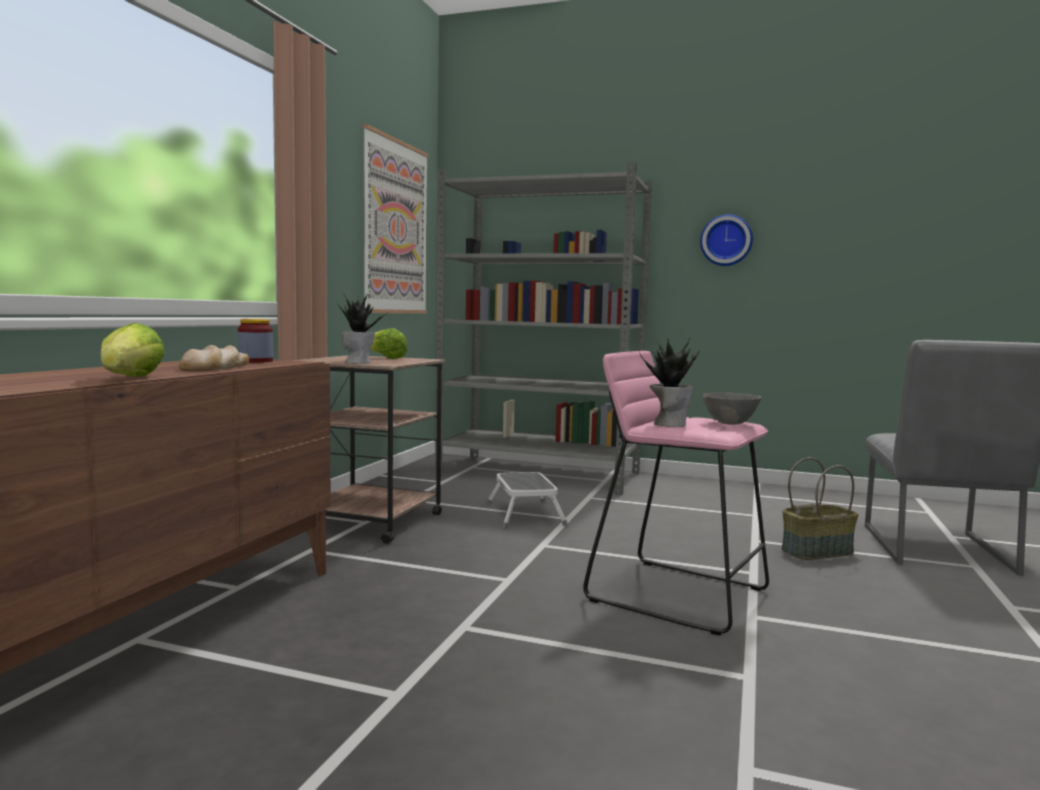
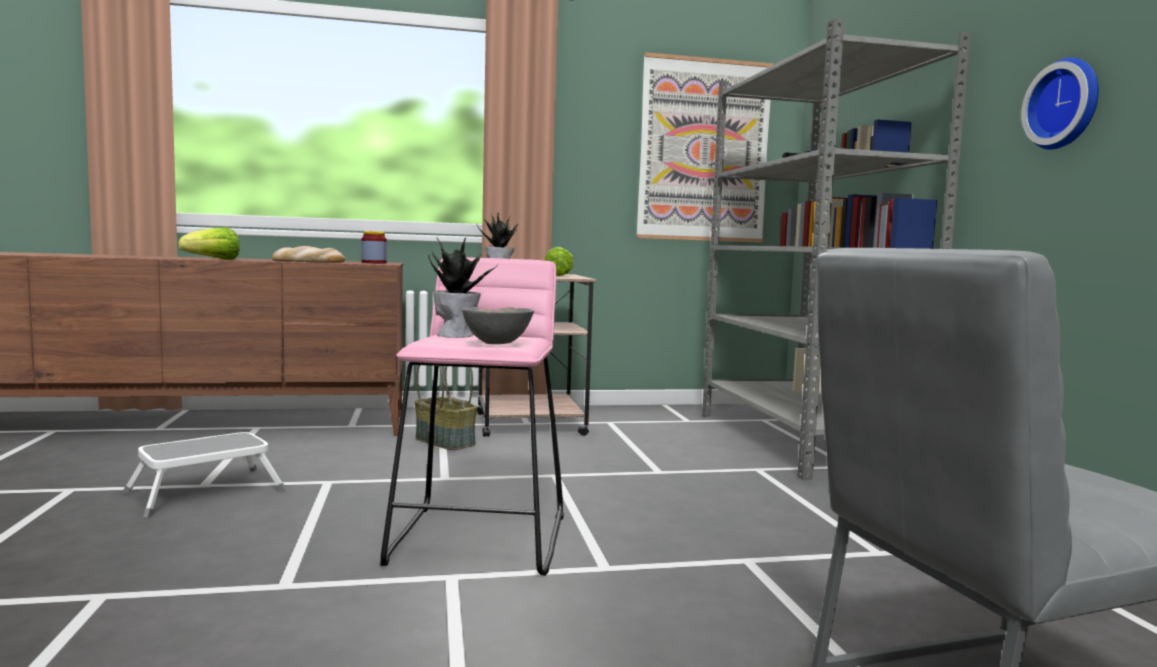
camera: 60 degrees right, 0 degrees up
grey step ladder [486,472,568,529] -> grey step ladder moved to [122,432,286,518]
basket [782,457,858,560] -> basket moved to [414,365,477,450]

